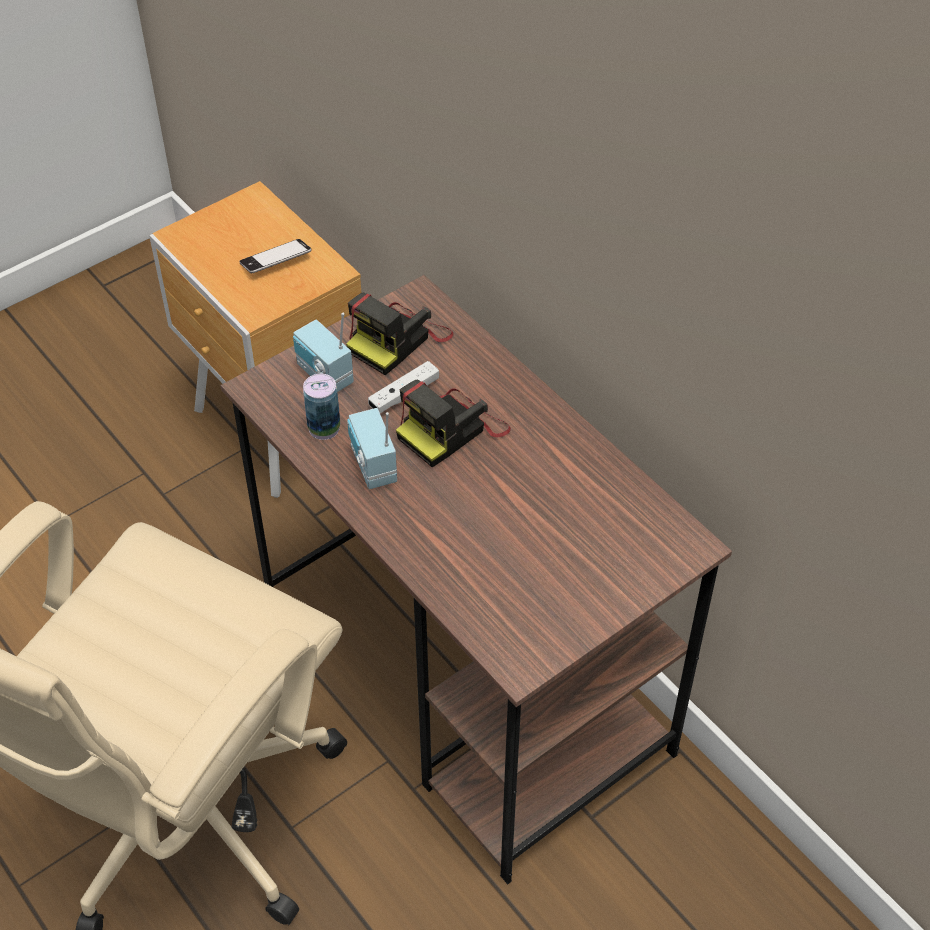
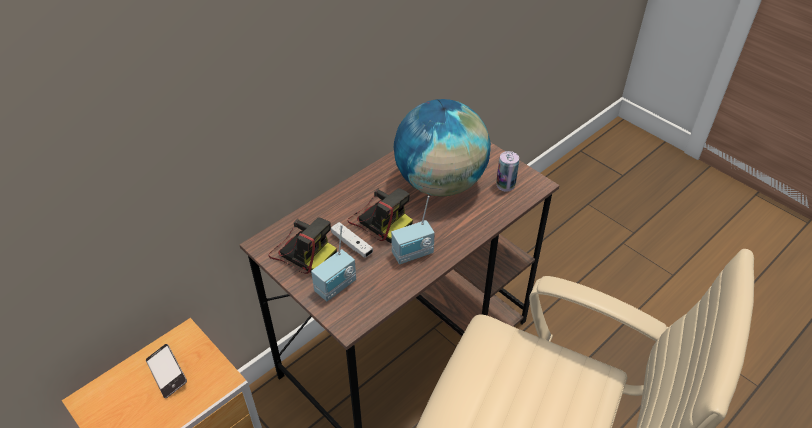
camera: 95 degrees left, 5 degrees down
can [303,374,340,440] -> can moved to [496,151,519,192]
none -> globe [394,99,491,196]

